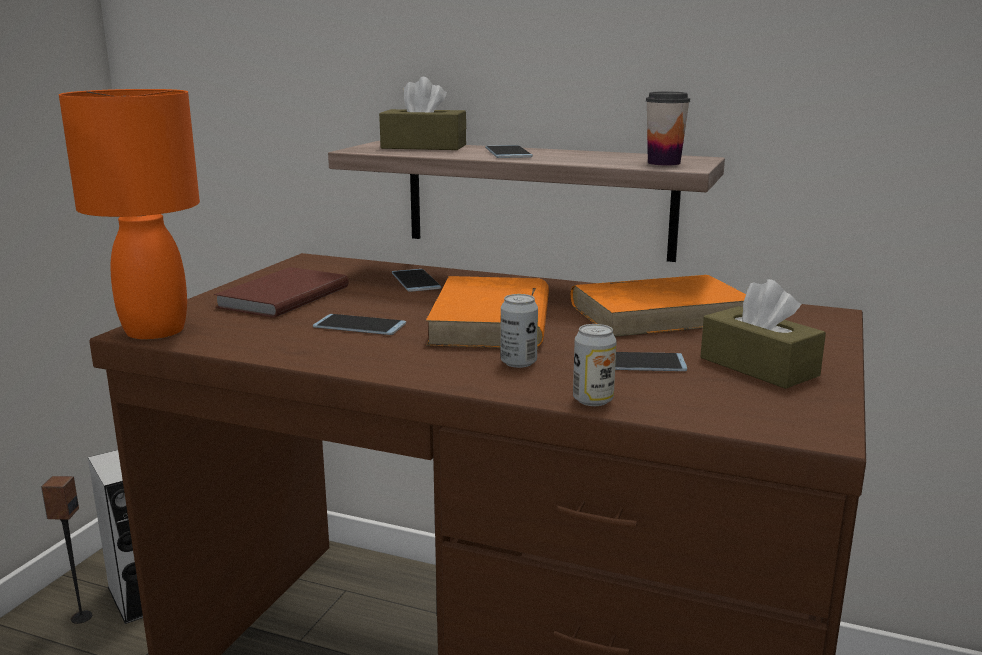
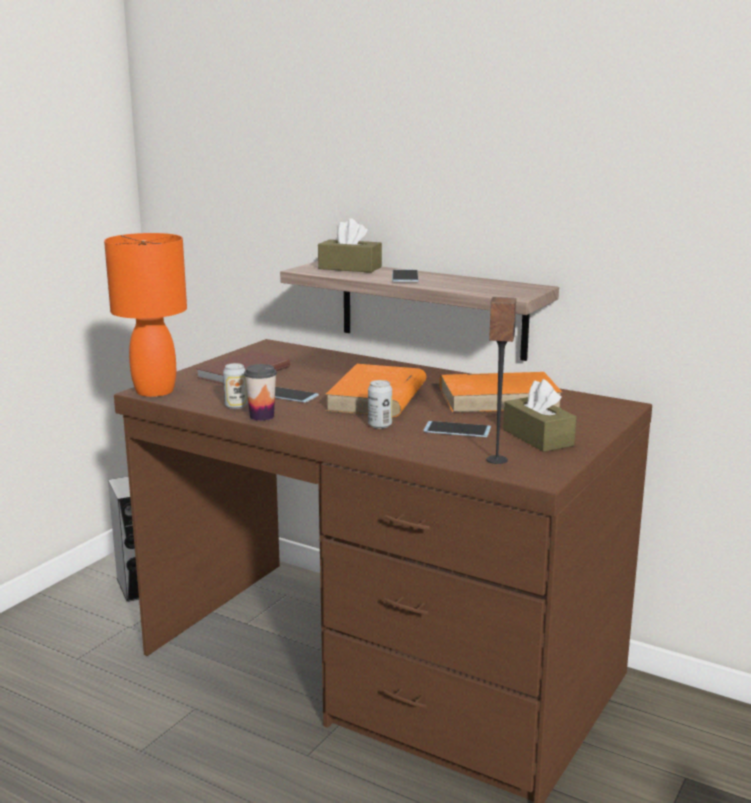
camera: 10 degrees right, 0 degrees up
speaker [41,476,92,624] -> speaker moved to [486,297,516,464]
phone [392,269,441,292] -> none
can [573,324,617,406] -> can moved to [223,363,248,409]
cup [646,92,690,166] -> cup moved to [244,364,277,421]

